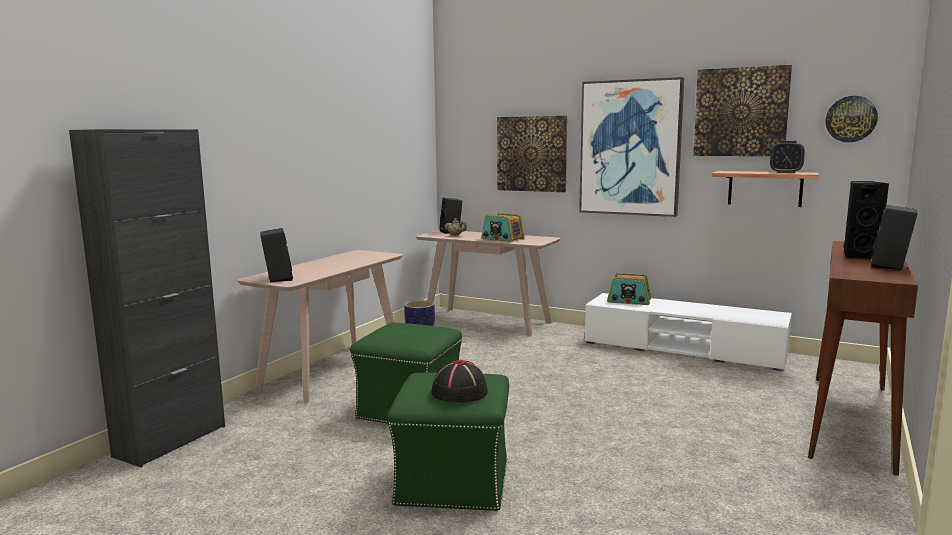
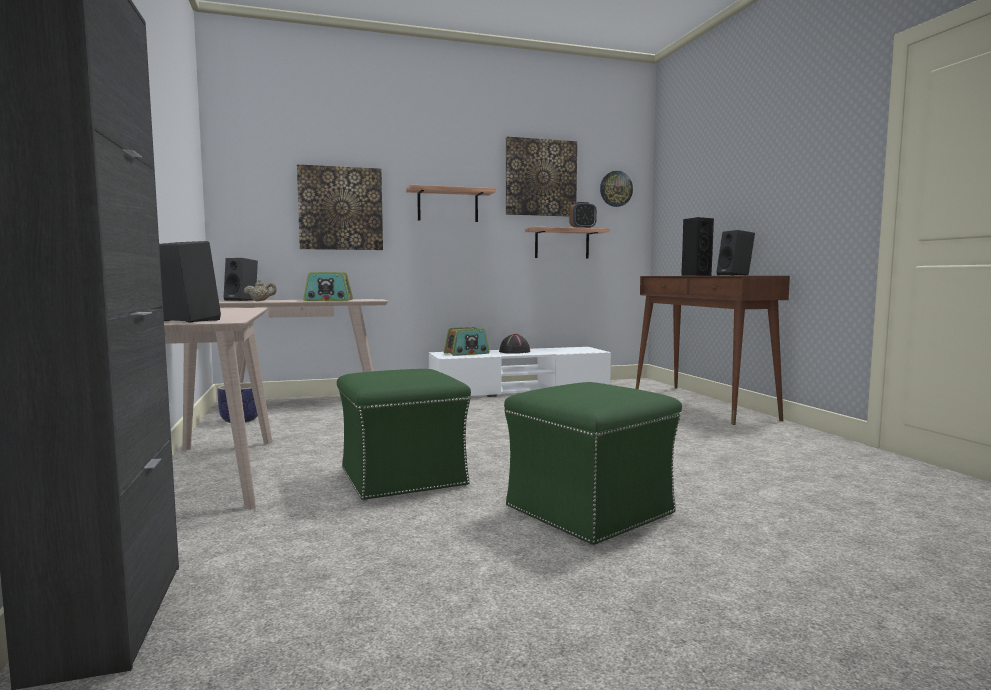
camera: 45 degrees left, 5 degrees down
black hat [431,360,488,402] -> black hat moved to [499,334,530,354]
picture [579,77,684,217] -> shelf [406,185,496,222]

